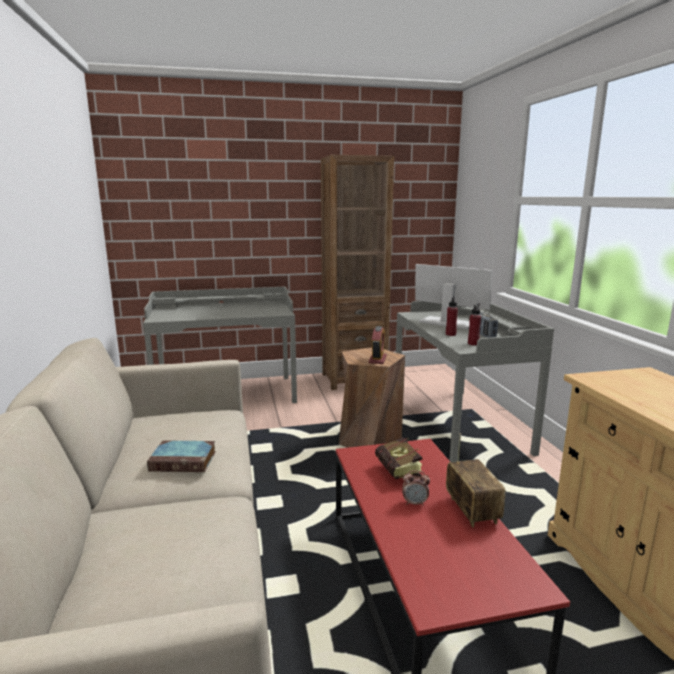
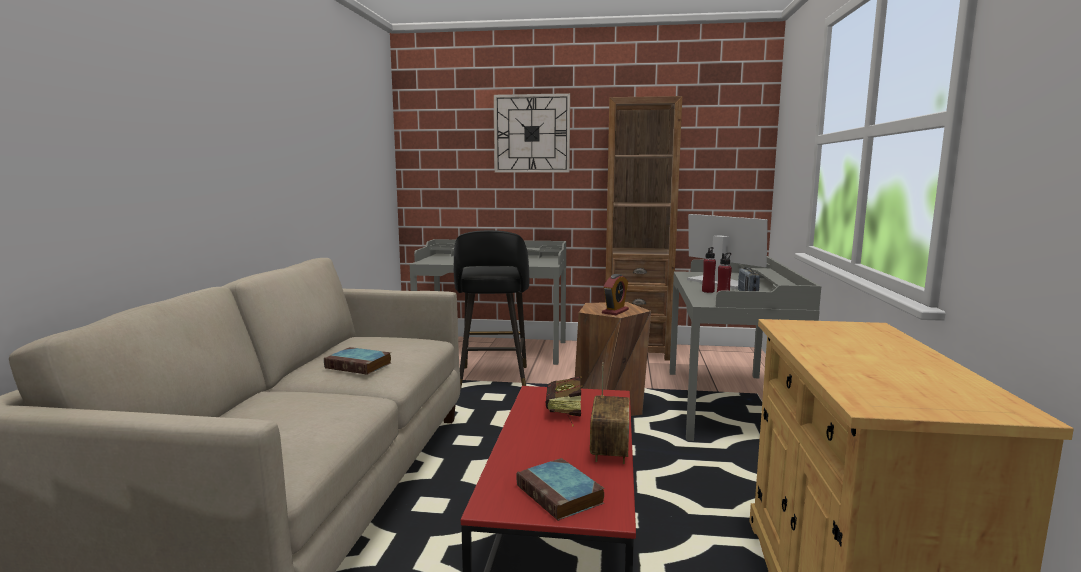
camera: 20 degrees right, 5 degrees down
alarm clock [402,470,430,506] -> none
none -> black stool [454,230,529,389]
none -> wall clock [494,93,570,173]
none -> book [517,458,605,521]

